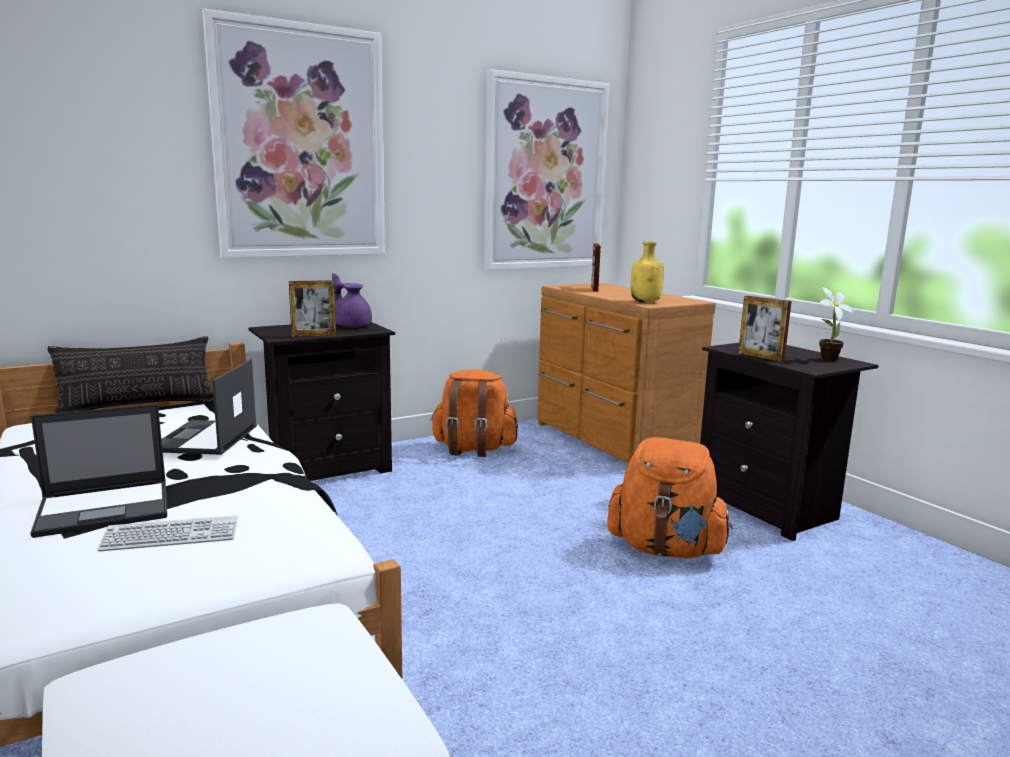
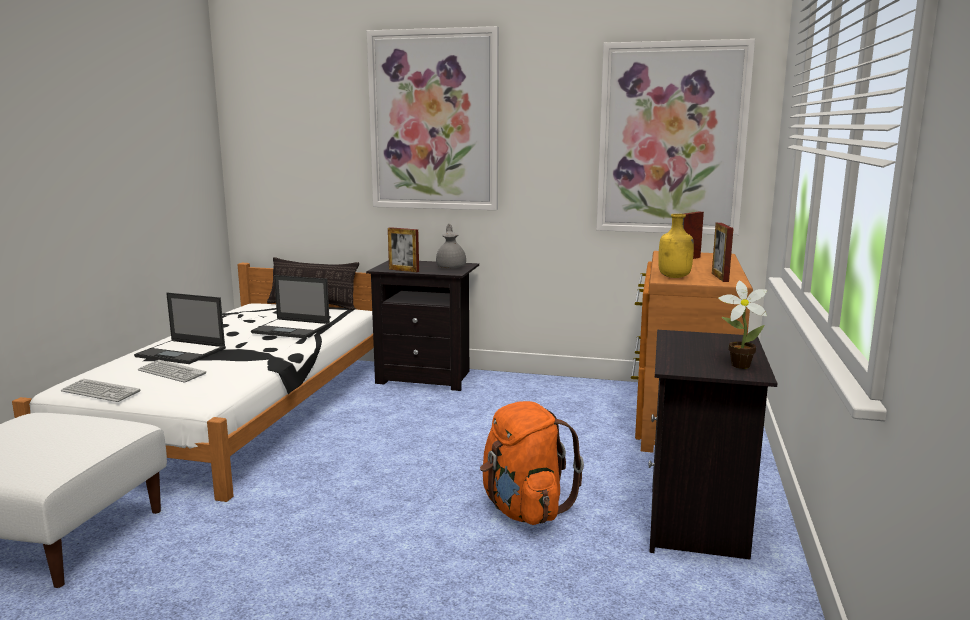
camera: 45 degrees right, 0 degrees up
laptop [161,359,257,455] -> laptop turned 120 degrees counterclockwise [251,275,330,338]
purple teapot [332,273,372,327] -> grey teapot [436,224,466,268]
orange backpack [430,369,518,457] -> none
picture frame [738,296,792,362] -> picture frame moved to [712,223,734,282]
none -> keyboard [61,379,140,402]

